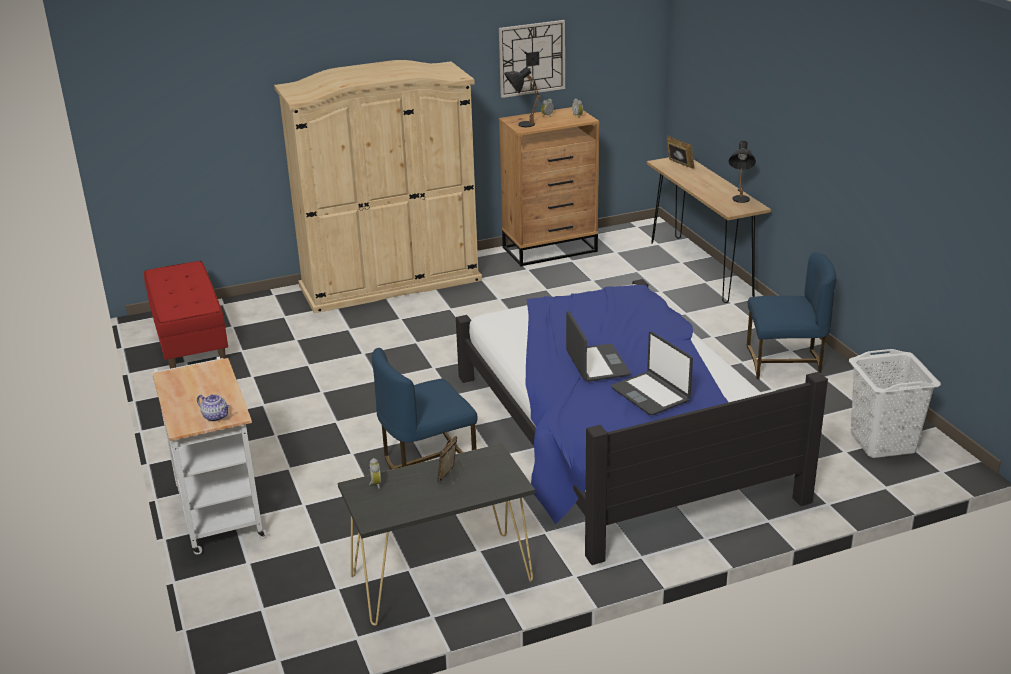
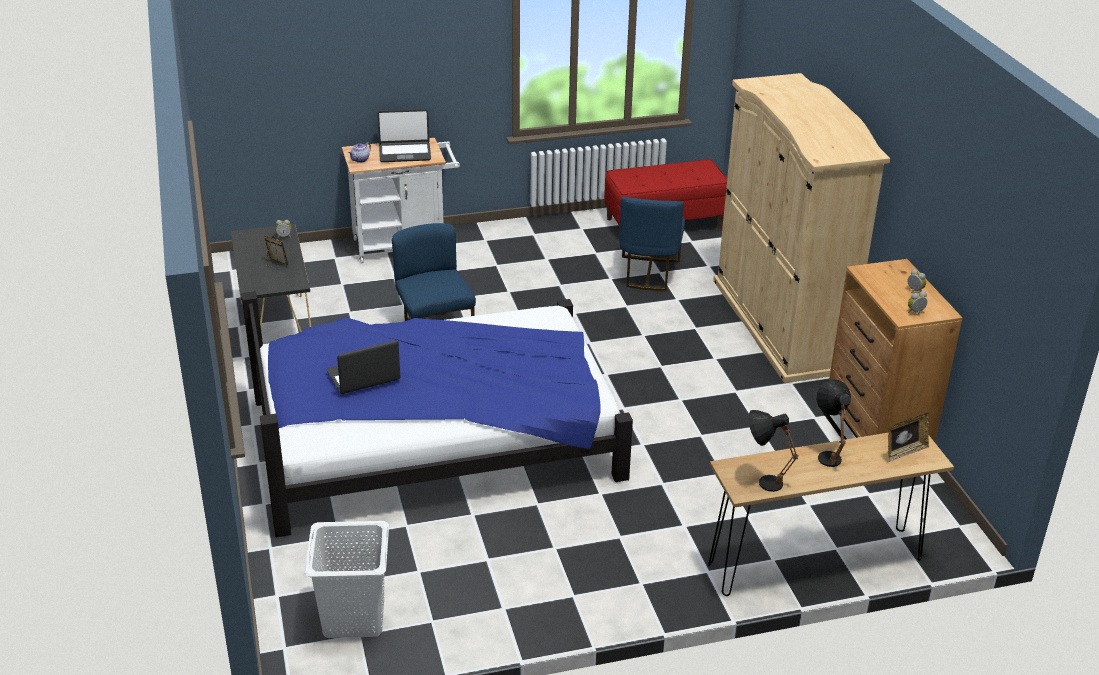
camera: 95 degrees right, 5 degrees up
wall clock [499,20,565,98] -> none
black table lamp [504,67,541,127] -> black table lamp moved to [816,379,851,467]
laptop [566,311,631,382] -> laptop moved to [377,109,431,162]
blue chair [747,252,836,379] -> blue chair moved to [619,197,685,291]

